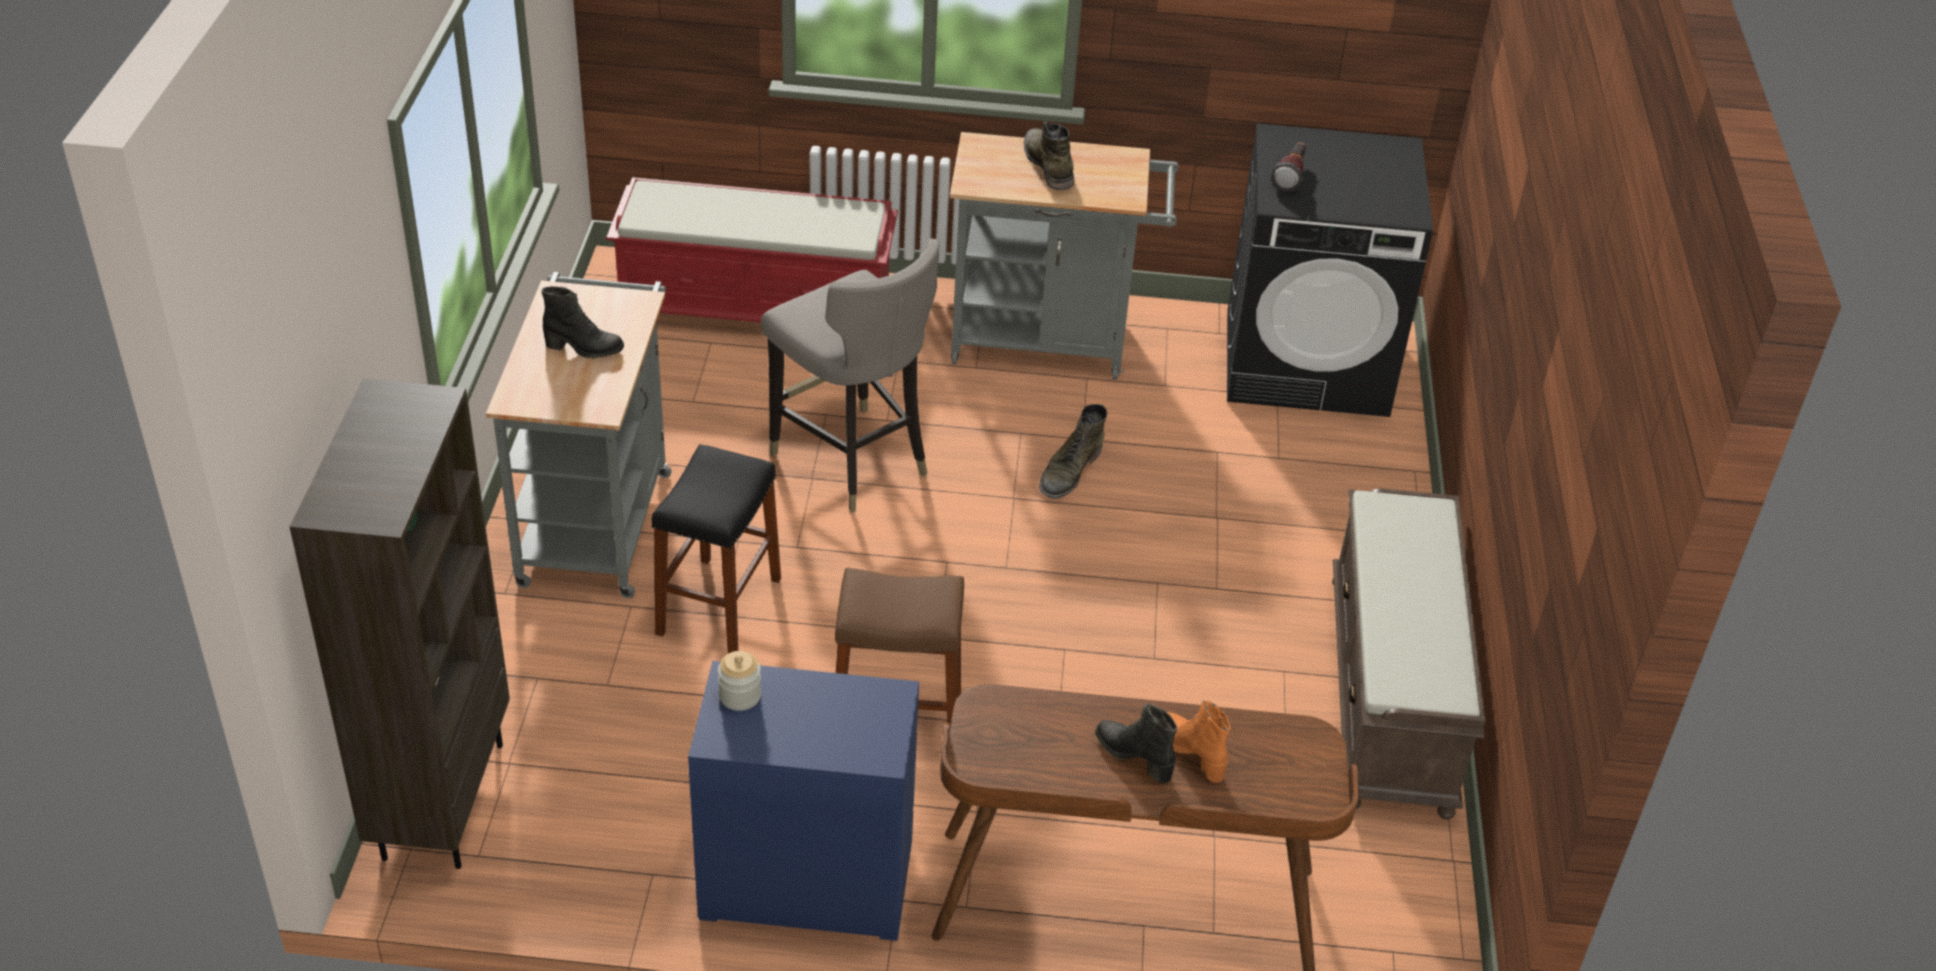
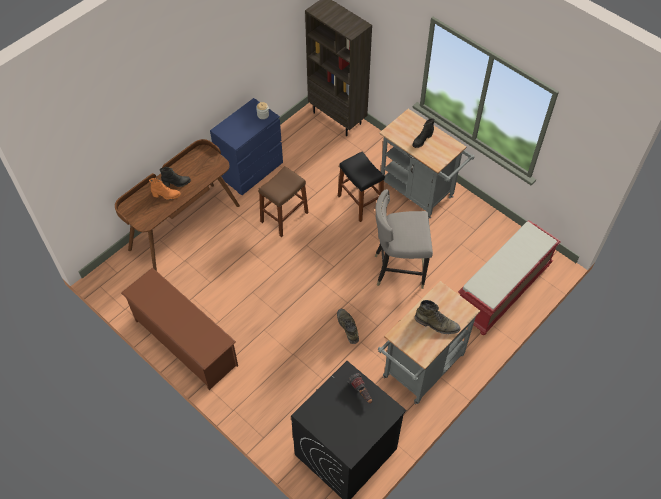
camera: 130 degrees right, 15 degrees up
brown bench [1332,489,1486,820] -> brown shoe rack [121,267,238,390]

